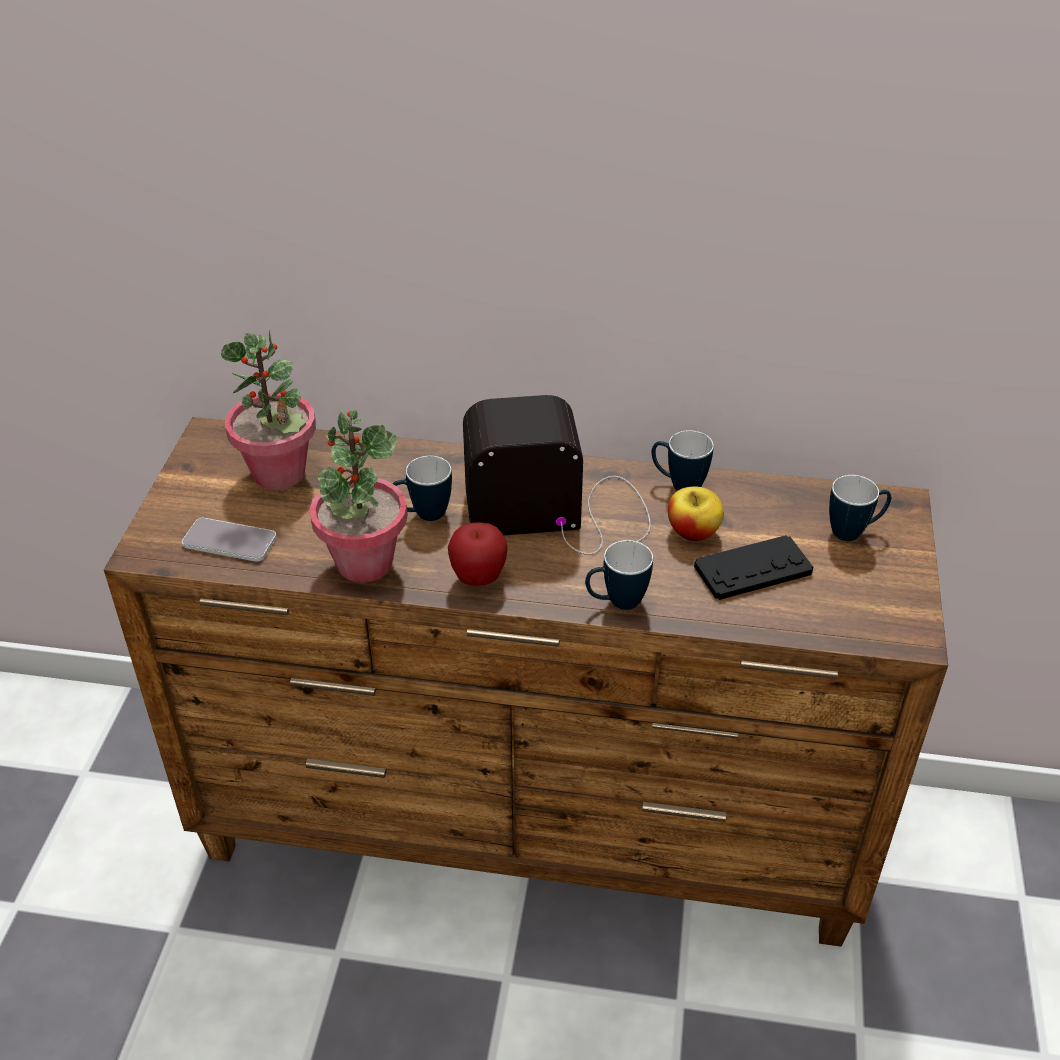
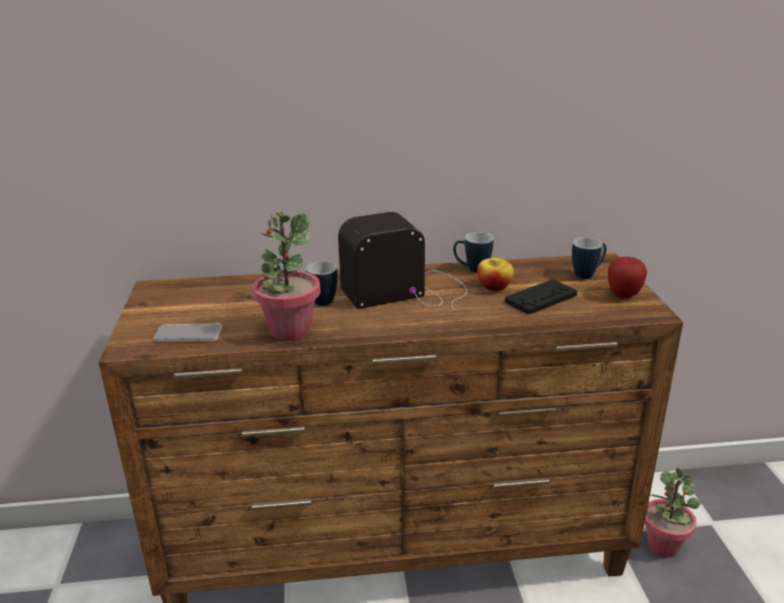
camera: 15 degrees left, 15 degrees down
potted plant [221,330,316,490] -> potted plant moved to [644,467,701,558]
apple [448,522,508,586] -> apple moved to [608,257,647,298]
mug [585,540,653,610] -> none

